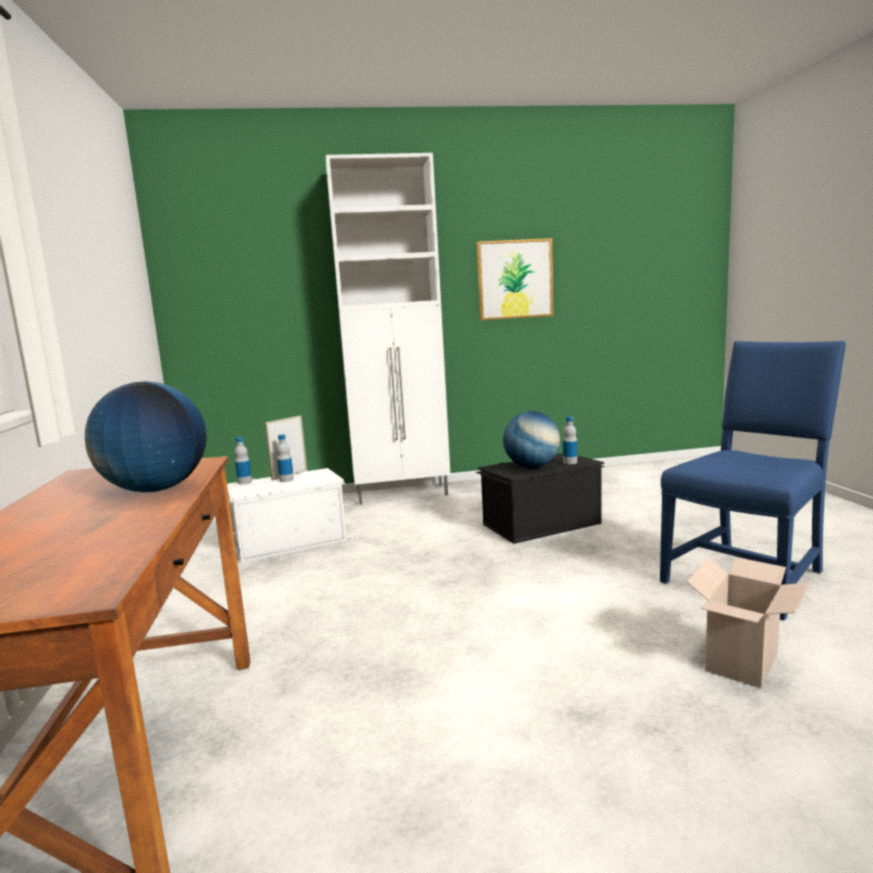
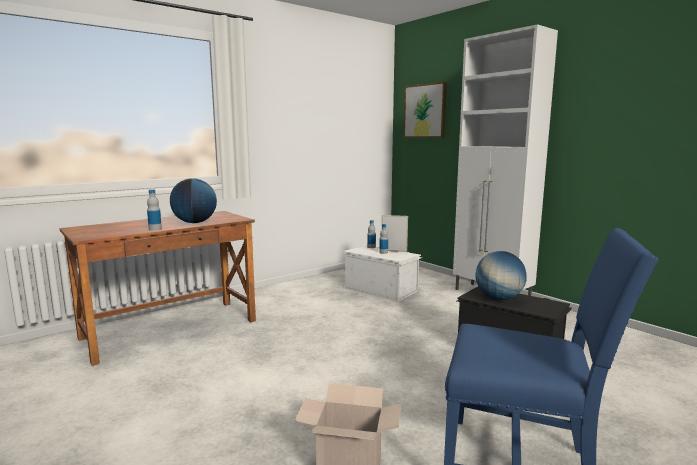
camera: 60 degrees right, 0 degrees up
picture [477,238,554,320] -> picture moved to [403,81,447,138]
bottle [563,417,577,464] -> bottle moved to [147,189,162,231]

